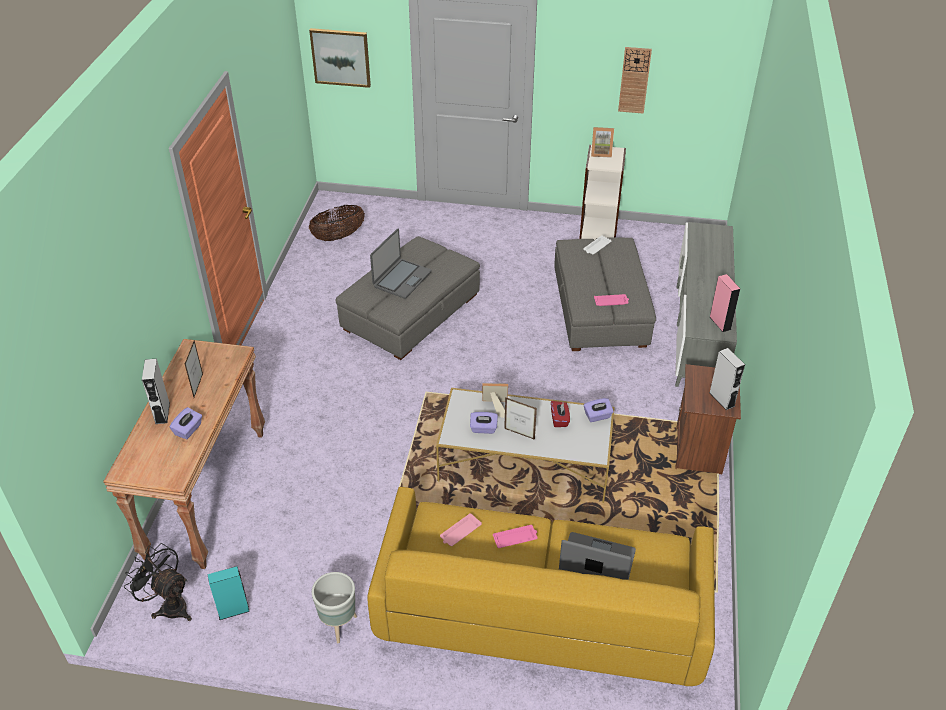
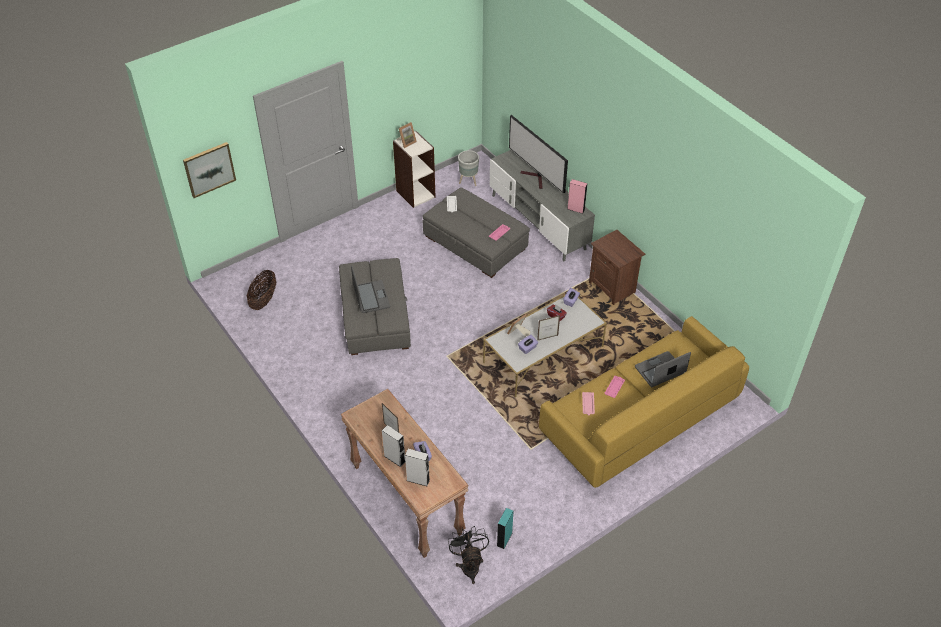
camera: 45 degrees left, 5 degrees up
black fan [124,543,192,621] -> black fan turned 90 degrees clockwise [448,527,489,584]
grey planter [312,572,357,643] -> grey planter moved to [458,150,479,186]
wall clock [618,47,652,114] -> none
grey speaker [709,348,745,410] -> grey speaker moved to [405,449,430,486]
none -> television [509,115,568,193]

